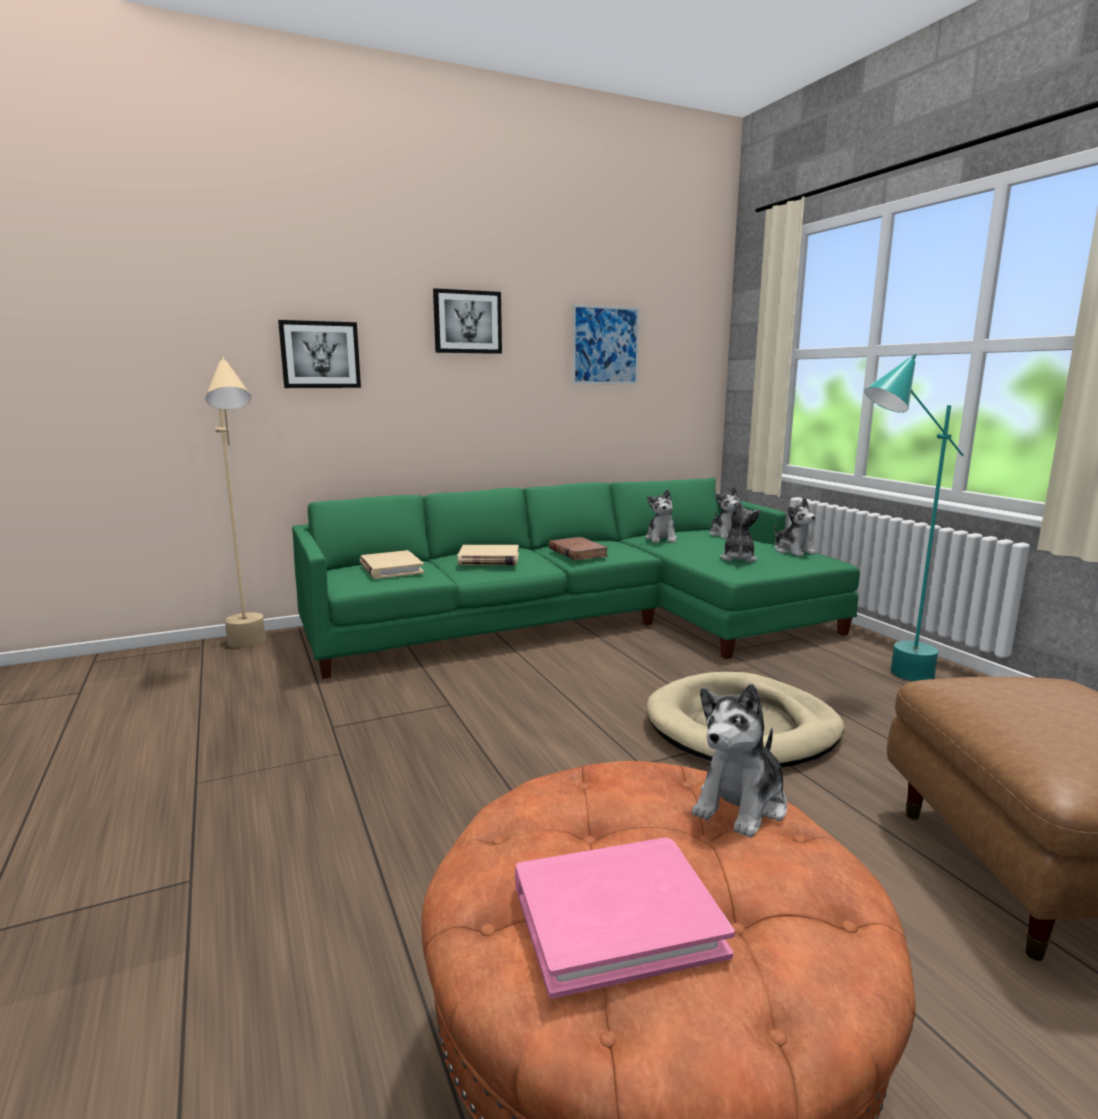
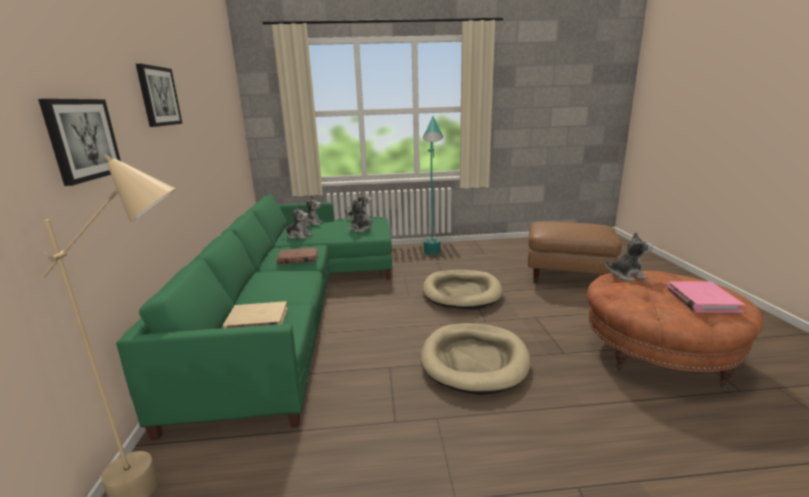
camera: 70 degrees left, 5 degrees up
beige book [457,545,519,565] -> none
picture [572,304,640,384] -> none
plush toy [692,684,787,838] -> plush toy turned 60 degrees counterclockwise [605,232,653,281]
none -> beige dog bed [421,323,530,395]

